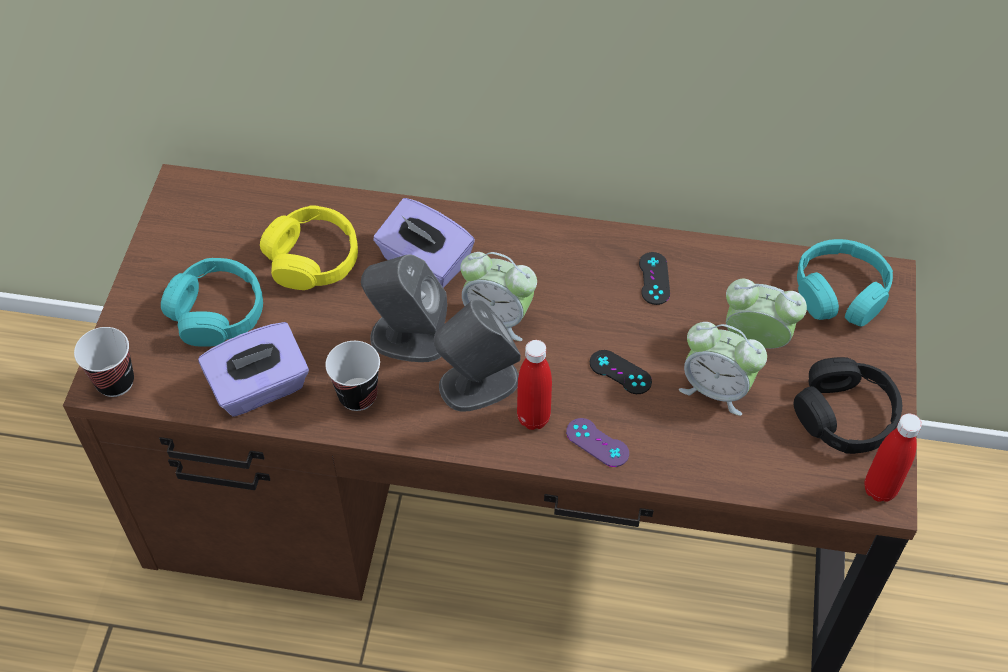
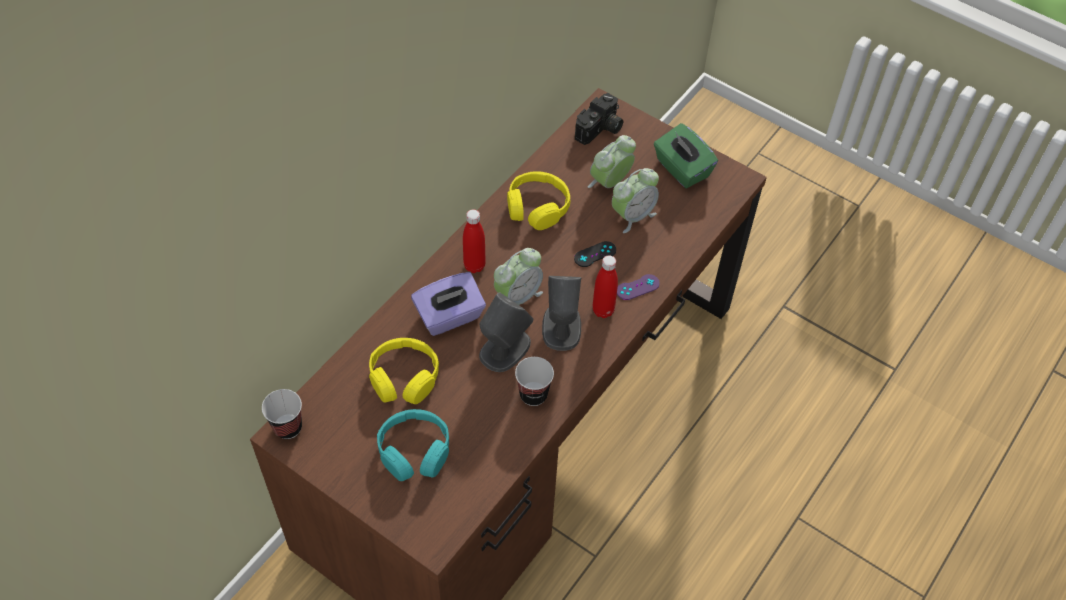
camera: 65 degrees left, 0 degrees up
cup [74,327,134,397] -> cup moved to [262,389,302,439]
purple tissue box [198,322,309,417] -> none
black game controller [639,252,670,305] -> yellow headphones [507,171,570,230]
black headphones [794,357,902,454] -> green tissue box [654,123,718,188]
turquoise headphones [797,239,893,326] -> camera [575,93,623,145]
red bottle [864,414,922,502] -> red bottle moved to [463,210,486,273]

